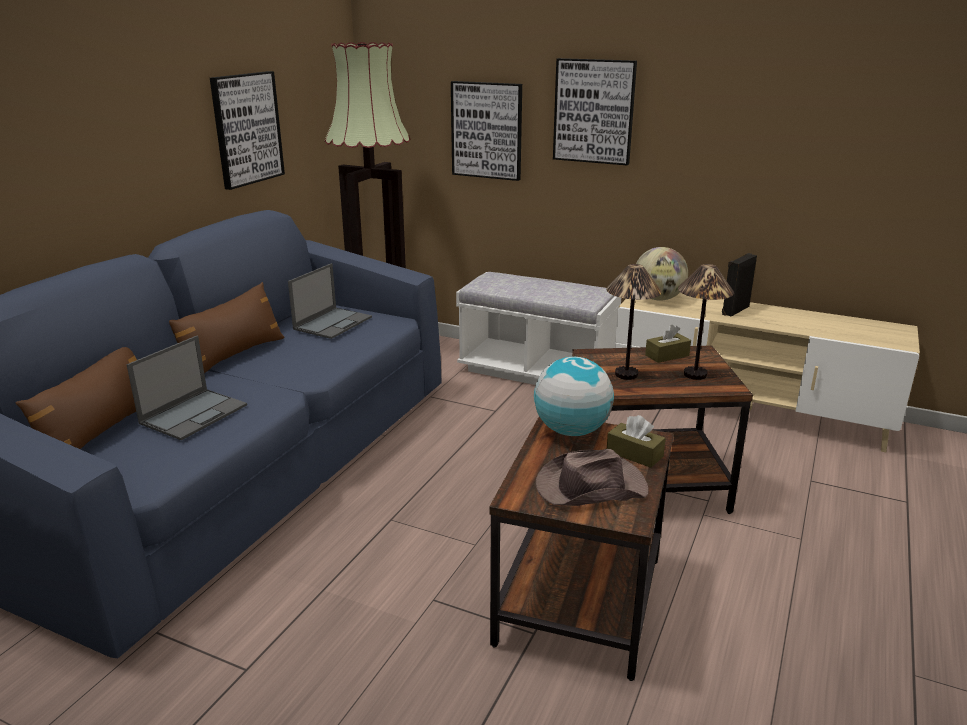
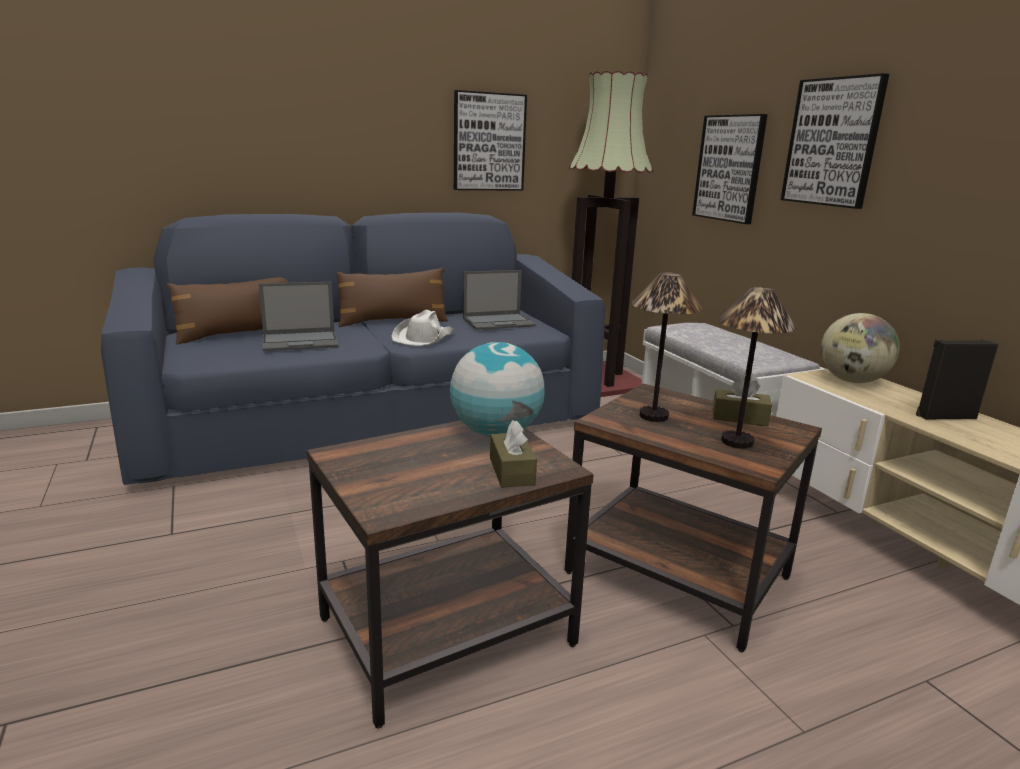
camera: 40 degrees right, 5 degrees down
brown hat [536,449,649,506] -> none
none -> white hat [392,310,455,346]

